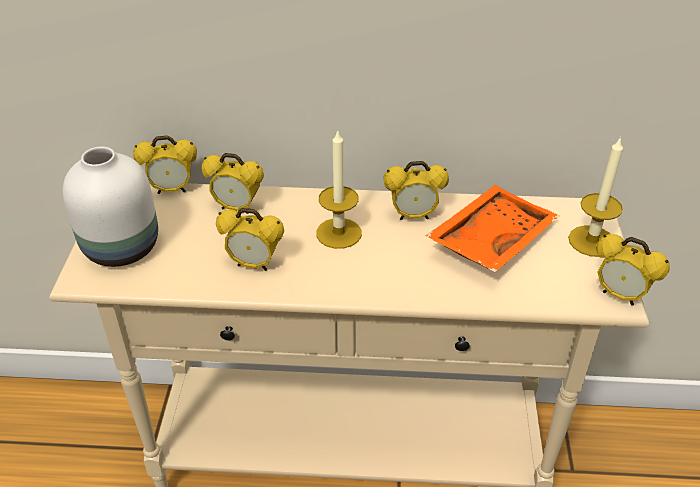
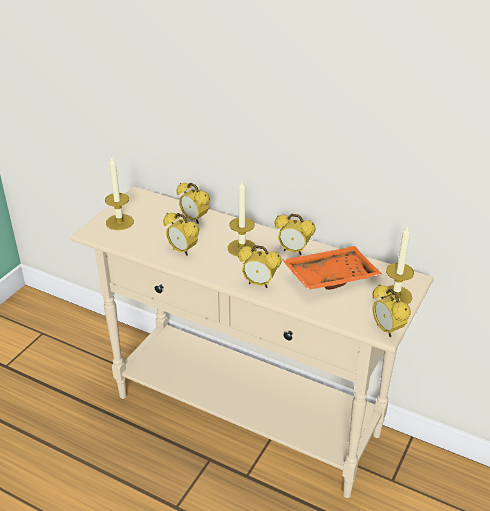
camera: 25 degrees right, 5 degrees down
white vase [63,147,158,267] -> candle [105,157,134,230]
alarm clock [133,135,197,194] -> alarm clock moved to [238,245,282,288]

